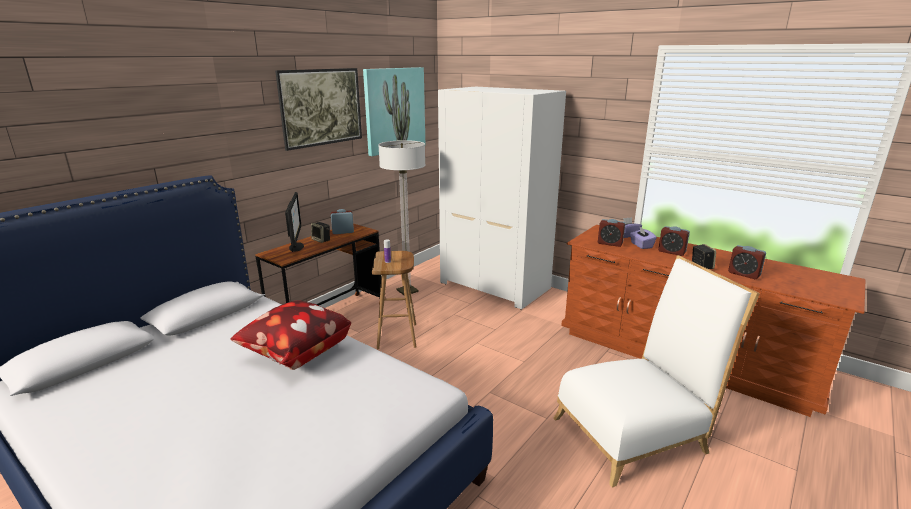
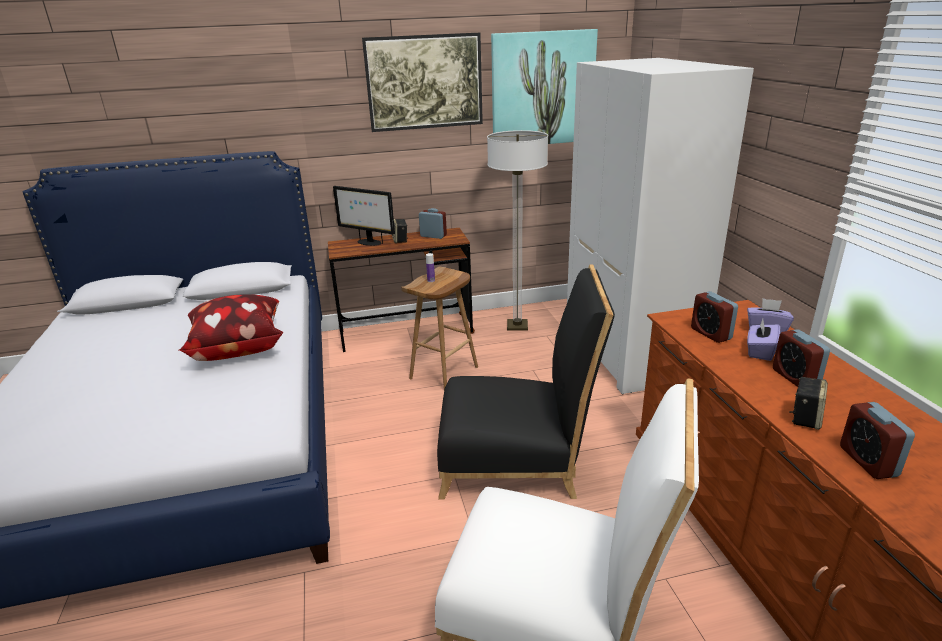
camera: 40 degrees right, 5 degrees up
monitor [285,192,304,252] -> monitor turned 90 degrees clockwise [333,186,395,246]
none -> black chair [437,264,615,500]

